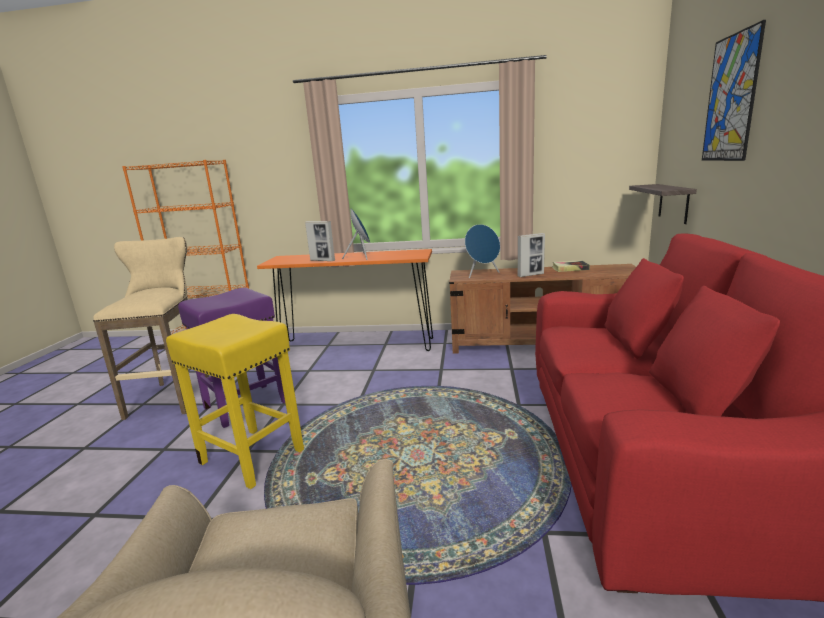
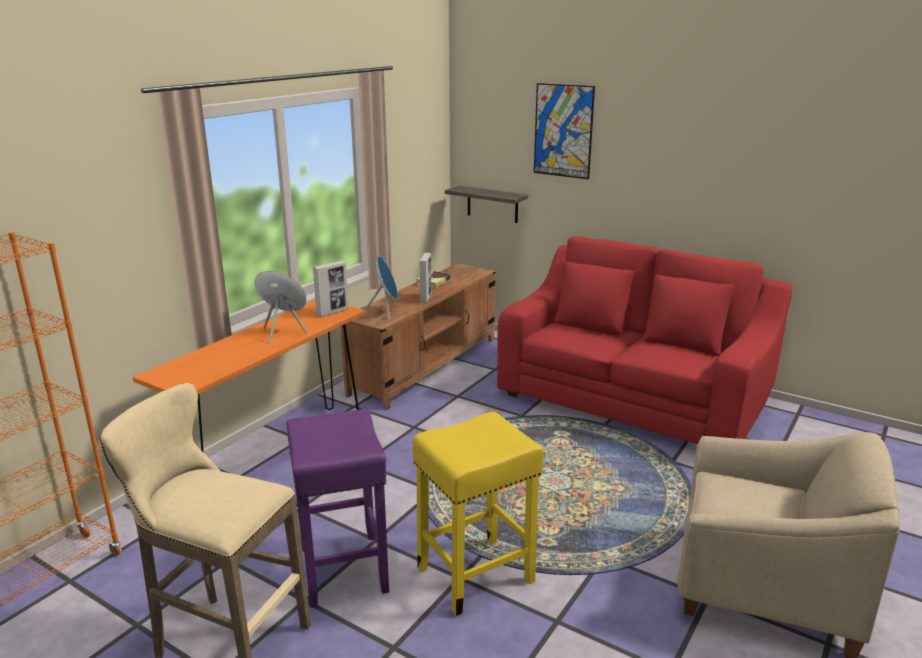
camera: 65 degrees left, 5 degrees up
picture frame [305,221,335,261] -> picture frame moved to [313,261,349,317]

